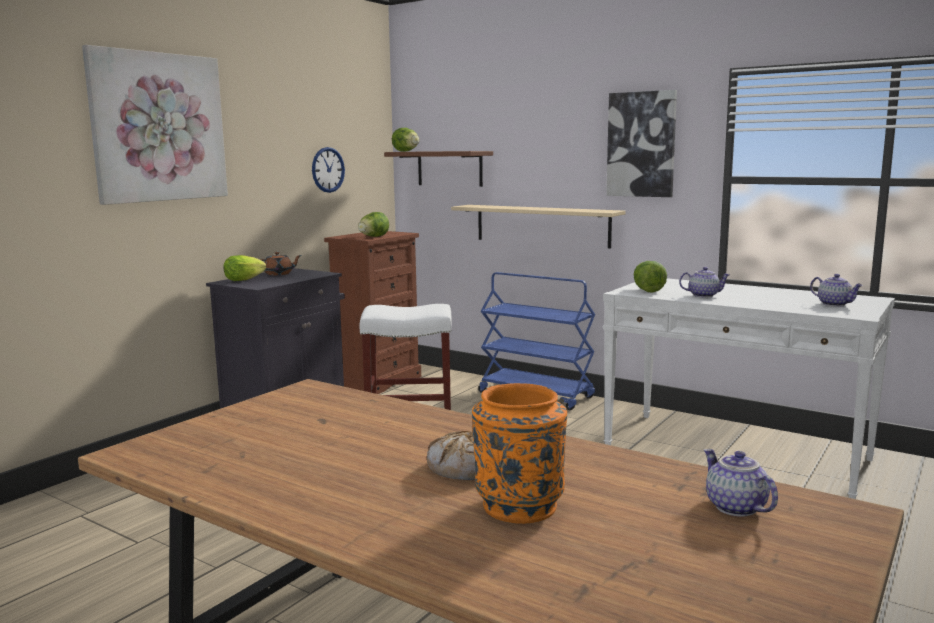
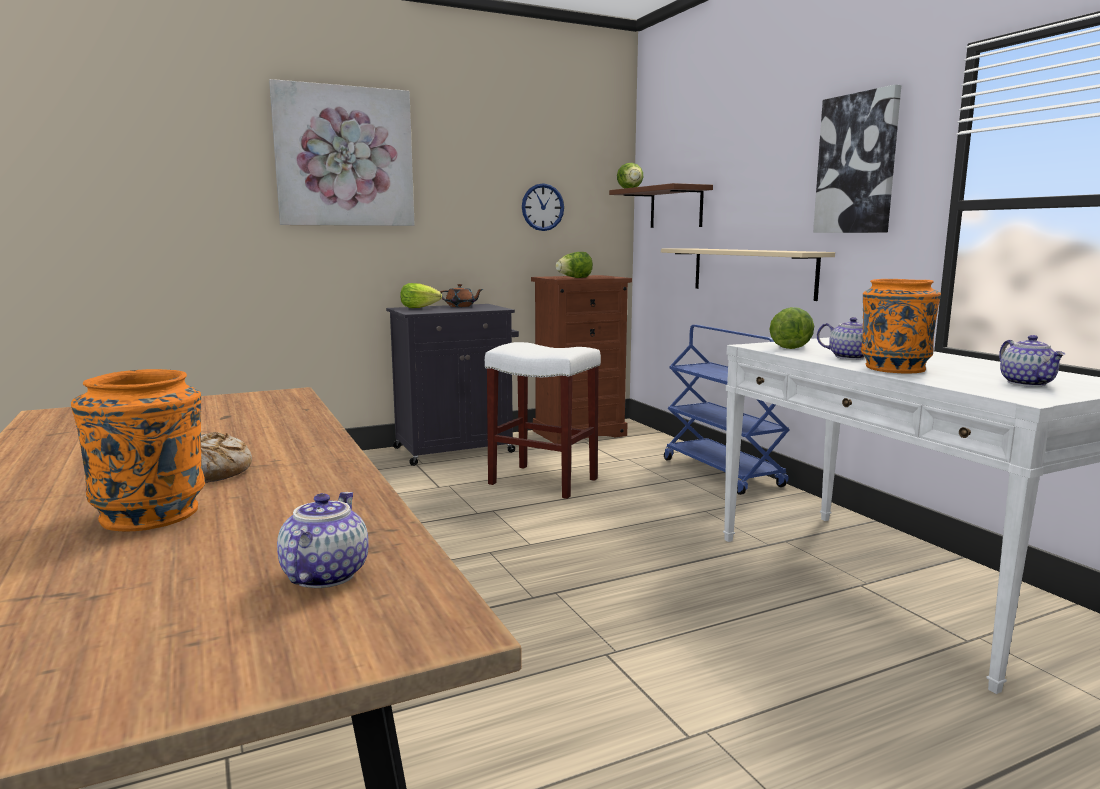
camera: 30 degrees right, 0 degrees up
none -> orange vase [861,279,941,374]

